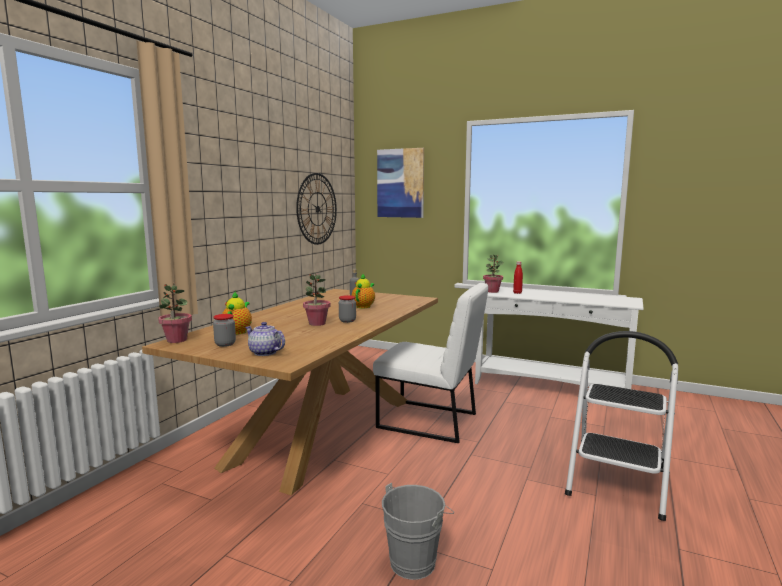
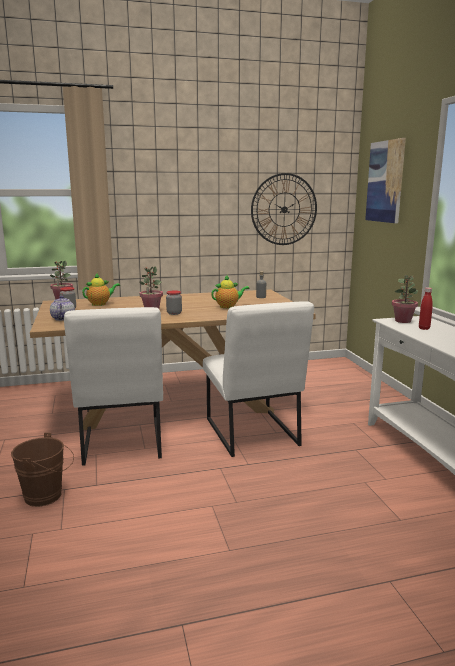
camera: 50 degrees right, 5 degrees up
grey bucket [382,483,454,580] -> brown bucket [11,433,74,507]
step ladder [565,331,678,521] -> none
none -> white chair [64,307,163,466]

